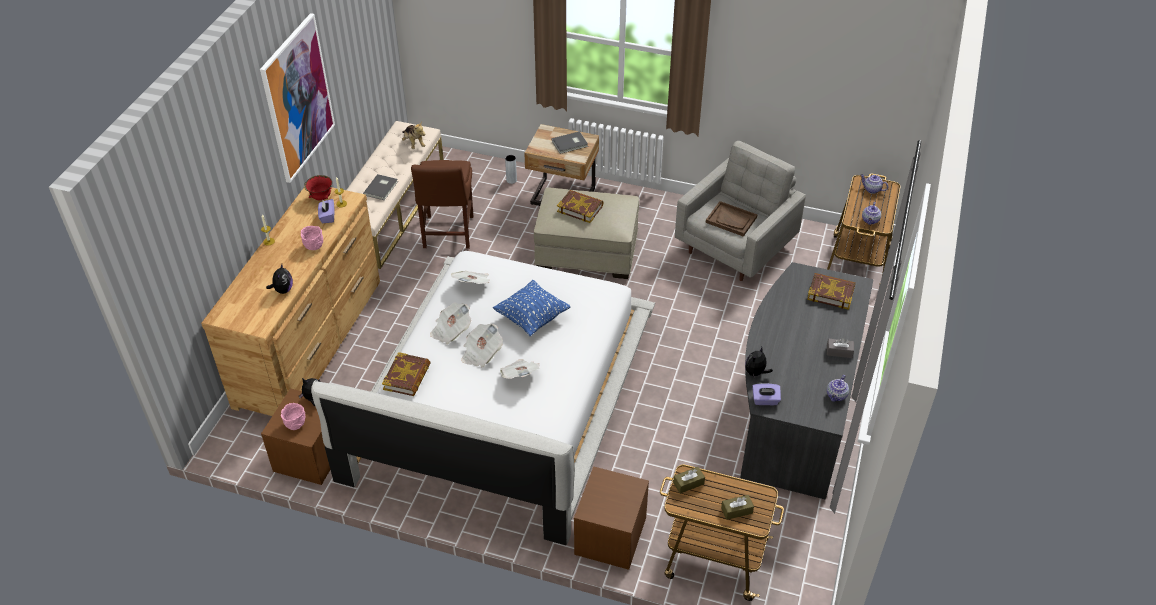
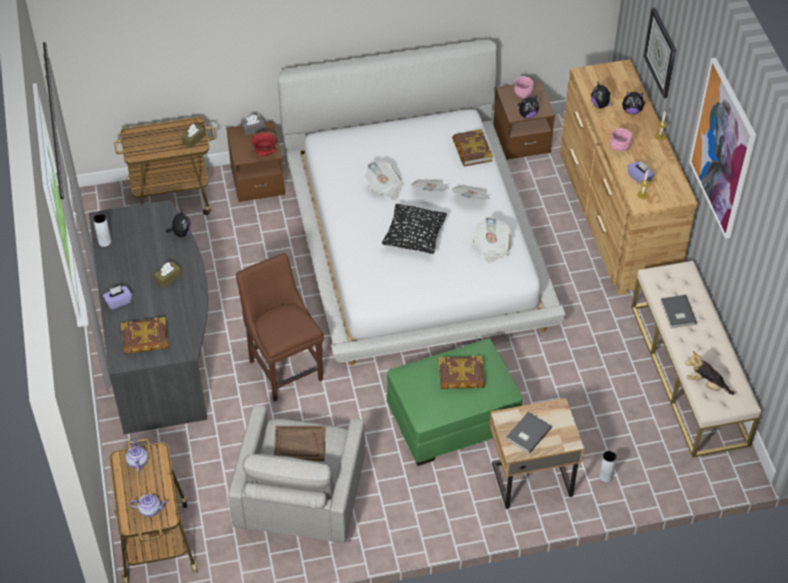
camera: 150 degrees right, 5 degrees up
red bowl [304,175,332,201] -> red bowl moved to [251,132,277,157]
brown chair [411,160,473,249] -> brown chair moved to [236,253,324,402]
blue pillow [493,280,570,336] -> black pillow [382,204,447,254]
beige ottoman [534,187,639,279] -> green ottoman [387,339,522,466]
brown tissue box [721,495,754,520] -> brown tissue box moved to [154,261,182,288]
purple tissue box [752,383,781,405] -> purple tissue box moved to [103,286,132,310]
grey tissue box [827,338,854,358] -> grey tissue box moved to [241,115,266,136]
teapot [827,375,849,402] -> grey vase [93,213,111,247]
none -> plush toy [622,92,645,114]
none -> wall clock [644,8,676,98]

